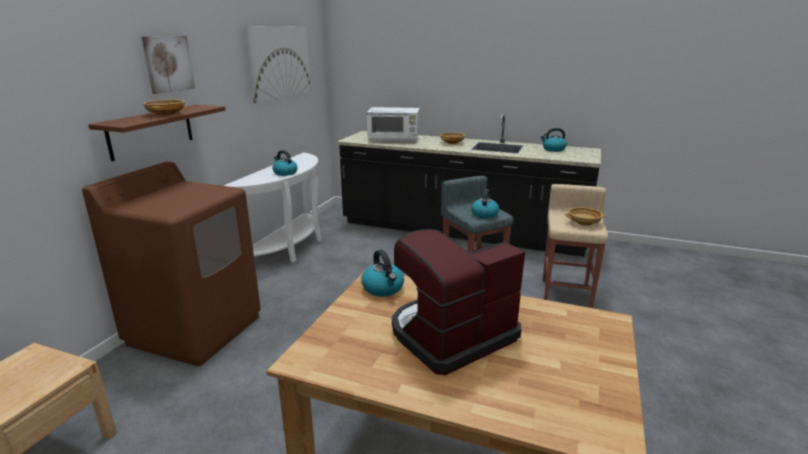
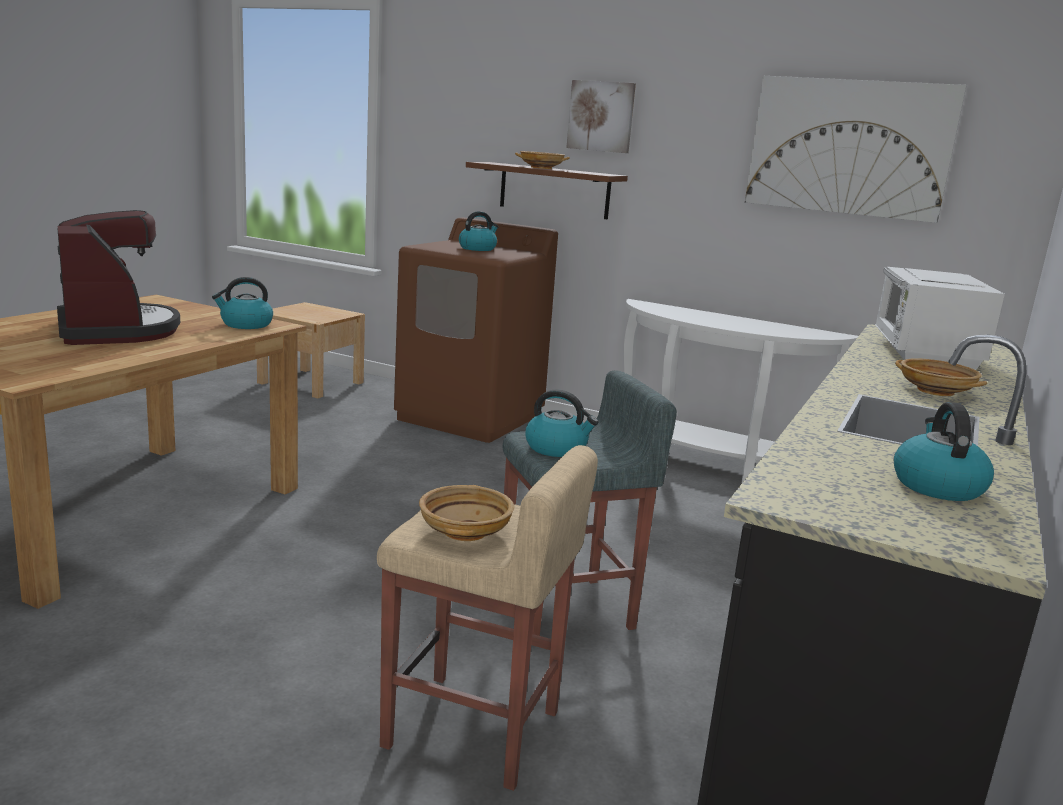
camera: 95 degrees right, 5 degrees down
kettle [272,150,297,176] -> kettle moved to [459,211,499,251]

